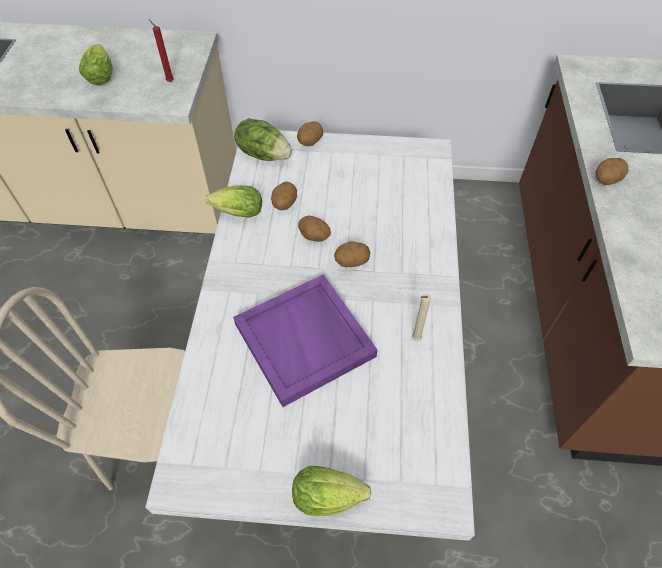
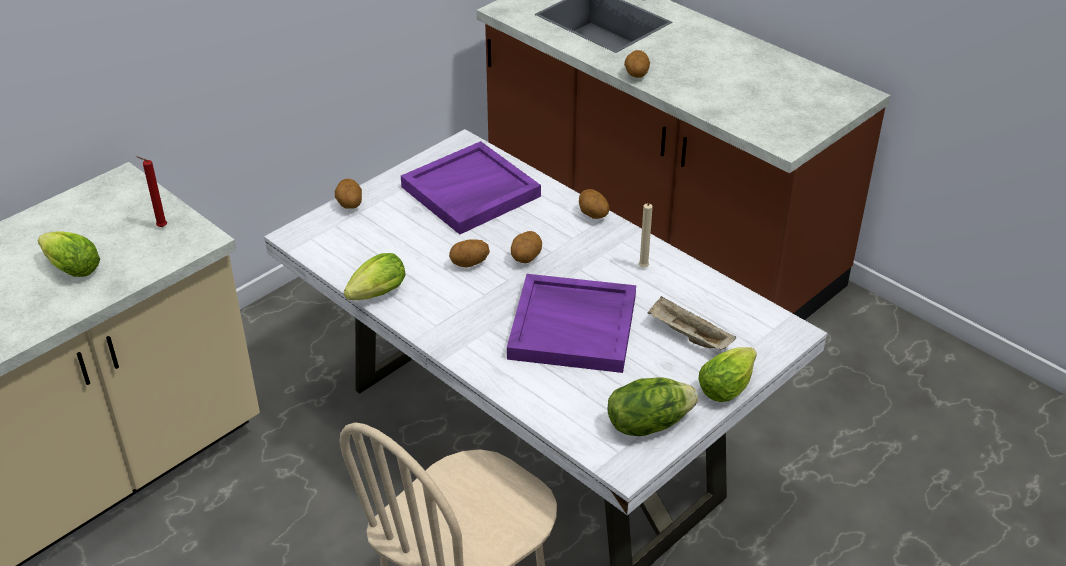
camera: 50 degrees left, 15 degrees down
lettuce [234,118,292,161] -> lettuce moved to [607,378,698,436]
potato [271,182,297,210] -> potato moved to [579,189,609,219]
none -> purple tray [401,141,541,235]
none -> beige tray [648,296,736,350]

